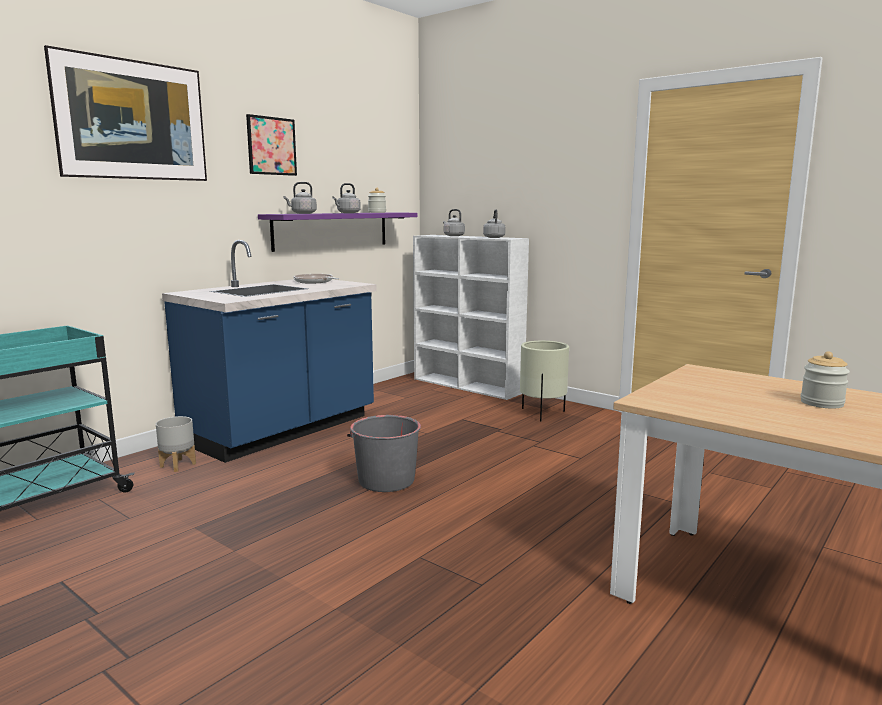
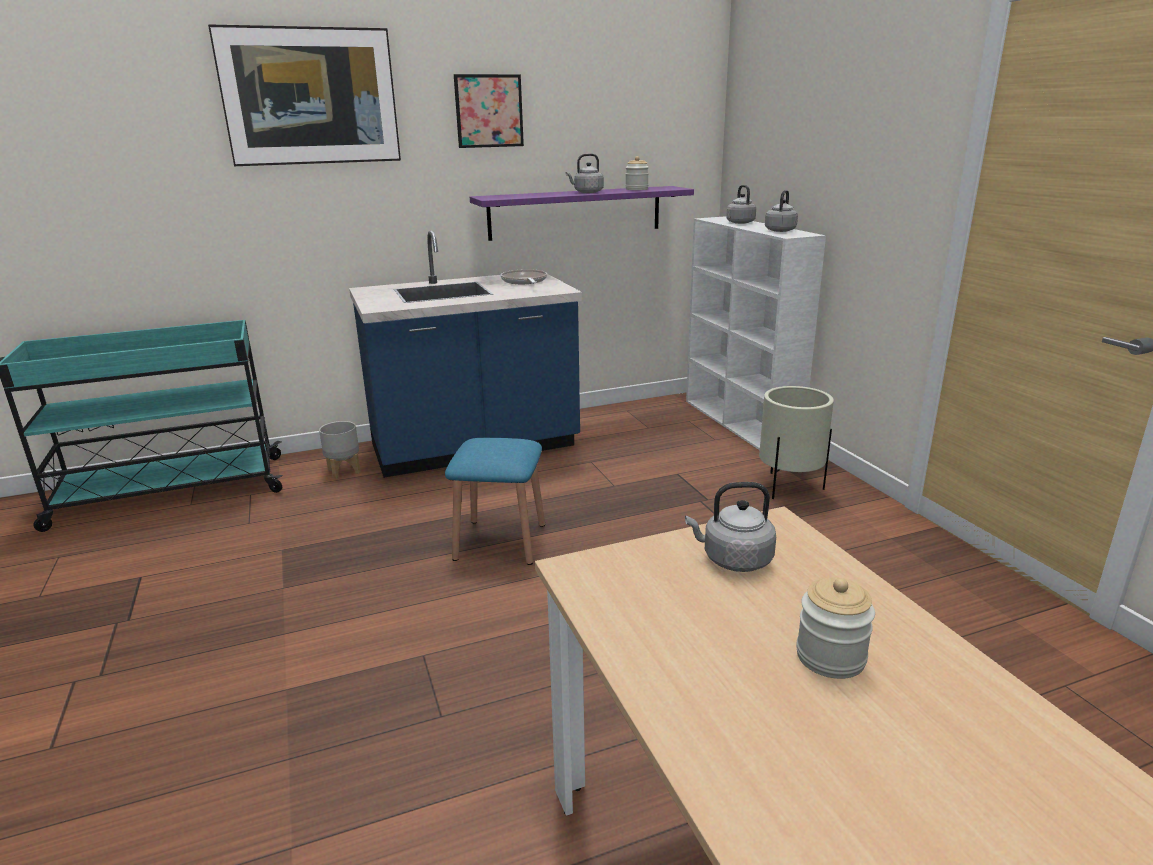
camera: 30 degrees right, 10 degrees up
grey kettle [283,182,317,214] -> grey kettle moved to [685,482,776,572]
grey bucket [347,415,421,492] -> blue stool [445,438,545,565]

